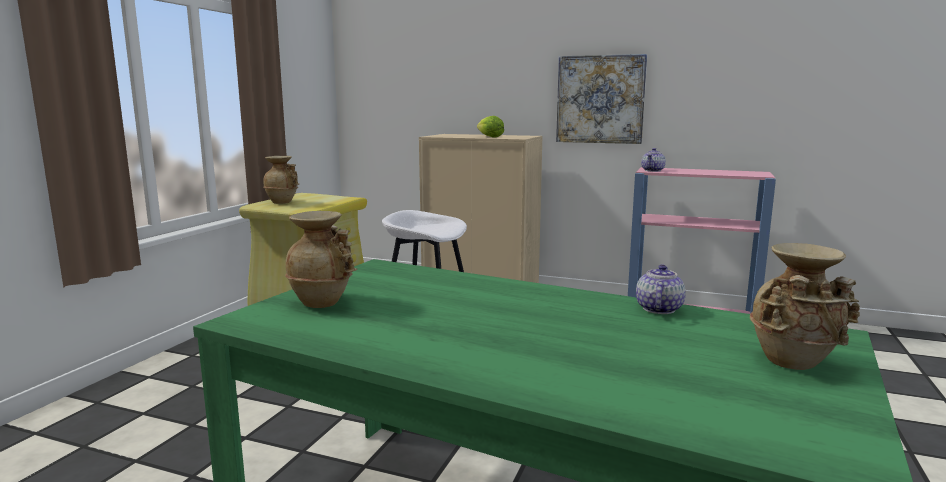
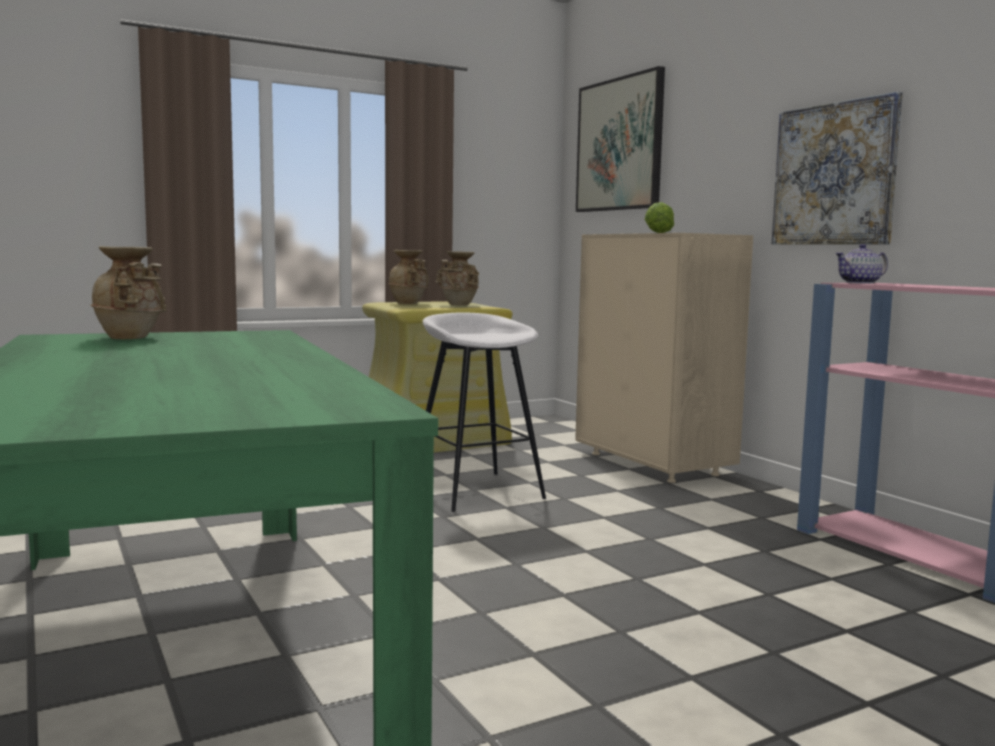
camera: 40 degrees right, 5 degrees down
teapot [636,265,686,314] -> none
beige vase [750,243,860,370] -> beige vase moved to [436,251,479,305]
none -> picture [576,66,665,212]

